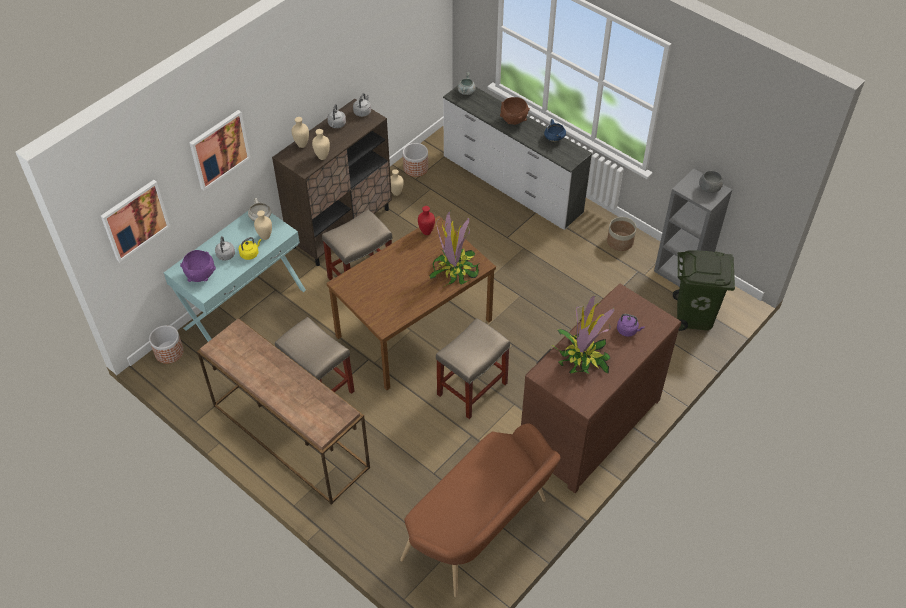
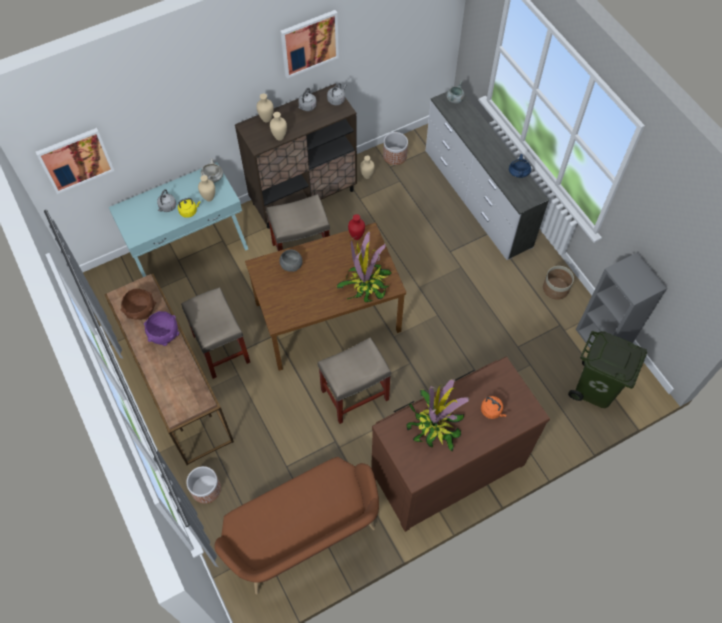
camera: 20 degrees right, 10 degrees up
planter [149,325,184,364] -> planter moved to [186,466,221,504]
purple bowl [180,250,216,282] -> purple bowl moved to [144,311,179,346]
picture [190,110,250,191] -> picture moved to [280,10,339,79]
brown bowl [500,97,530,125] -> brown bowl moved to [121,289,156,320]
purple kettle [617,314,645,337] -> orange kettle [481,396,507,419]
grey bowl [699,171,723,193] -> grey bowl moved to [280,250,302,272]

